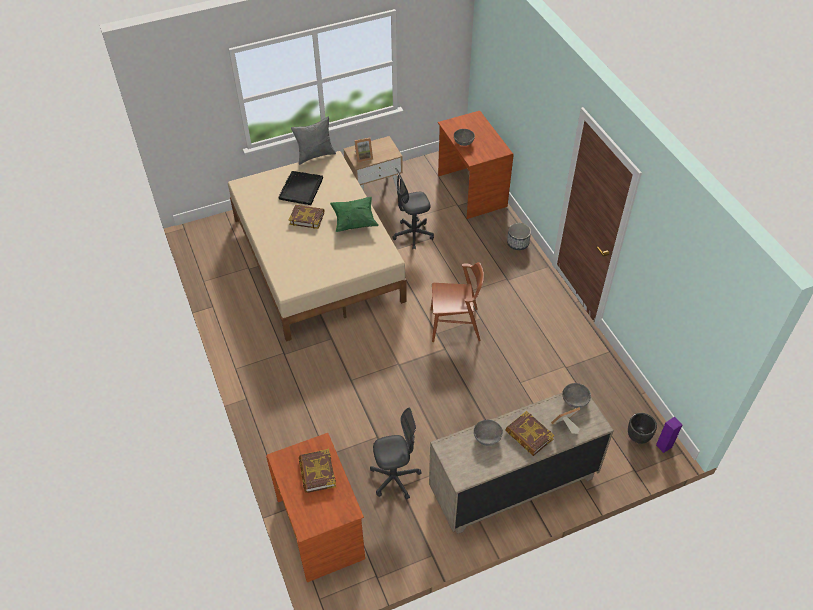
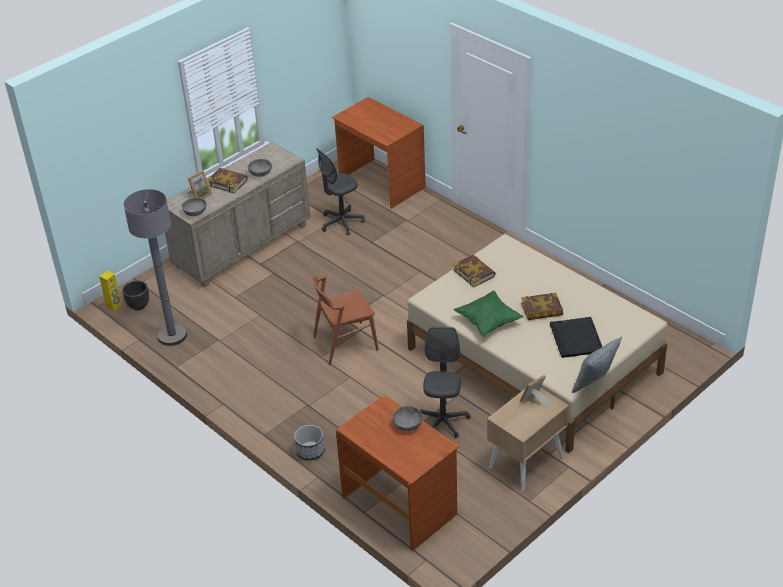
camera: 160 degrees right, 10 degrees down
book [299,449,336,493] -> book moved to [453,255,496,287]
grey office chair [392,168,434,249] -> grey office chair turned 45 degrees counterclockwise [420,327,471,438]
purple speaker [656,417,683,453] -> yellow speaker [99,271,122,311]
none -> grey floor lamp [124,189,187,346]

